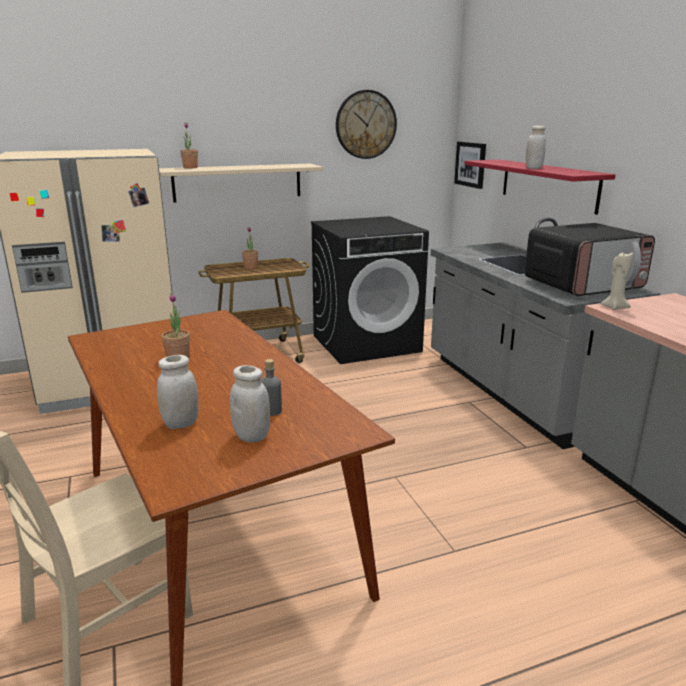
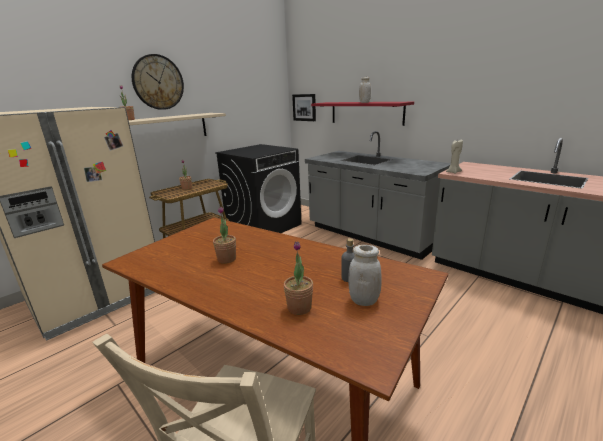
camera: 25 degrees left, 0 degrees up
white jar [157,355,199,429] -> potted plant [284,241,313,315]
wall clock [336,90,397,159] -> wall clock moved to [132,54,184,110]
microwave [525,223,655,296] -> none

